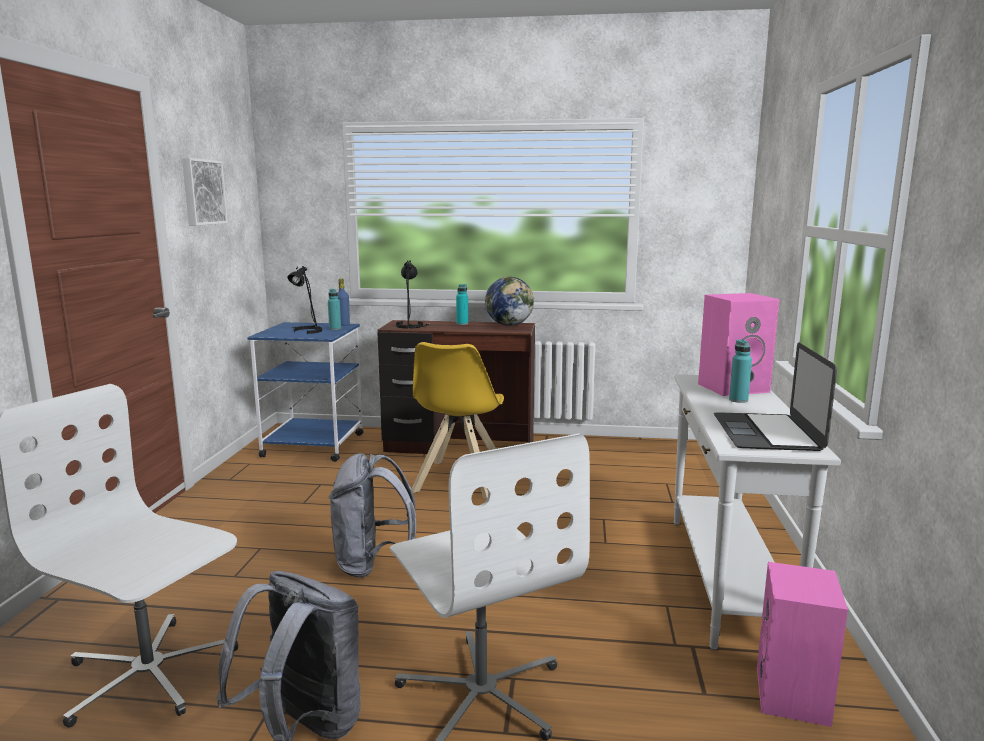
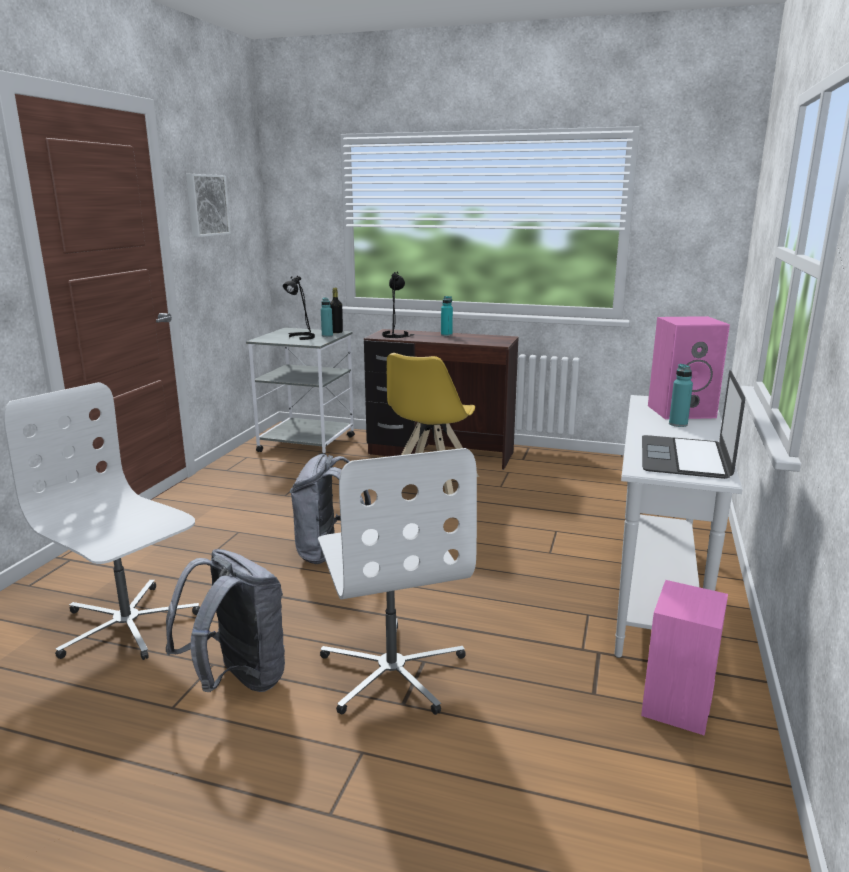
camera: 10 degrees right, 5 degrees up
blue cart [247,322,364,462] -> grey cart [246,328,355,454]
blue bottle [338,278,350,326] -> black bottle [330,288,343,333]
globe [485,277,534,326] -> none

